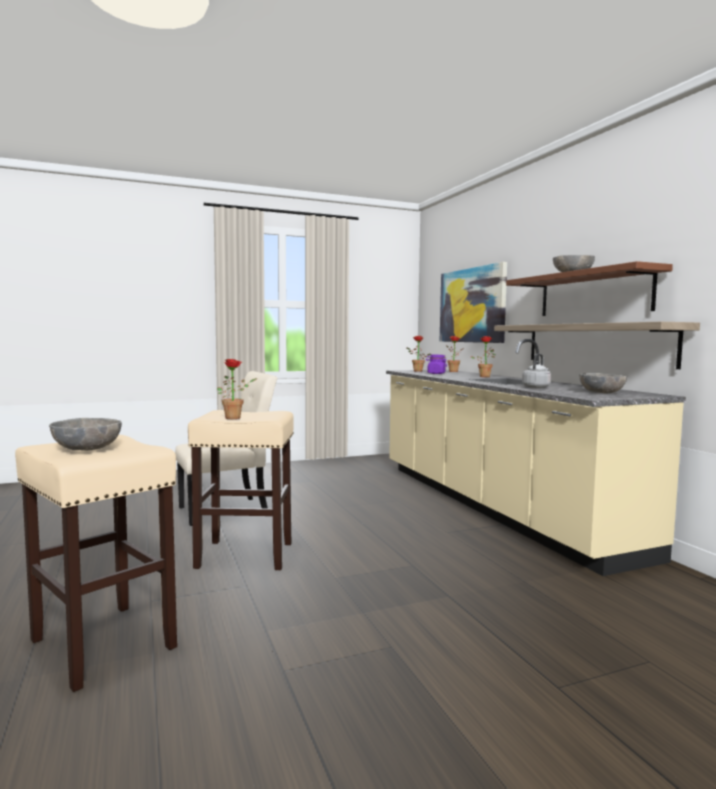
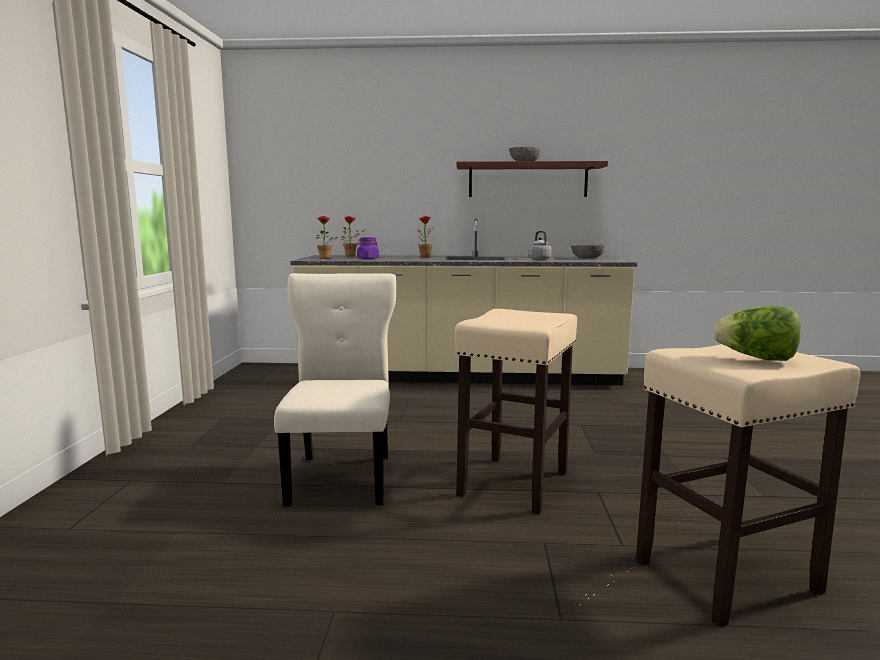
camera: 65 degrees left, 5 degrees up
grey bowl [49,418,122,450] -> lettuce [713,306,801,361]
potted plant [217,359,257,419] -> none
picture [440,262,507,343] -> none
shelf [494,322,700,369] -> none

